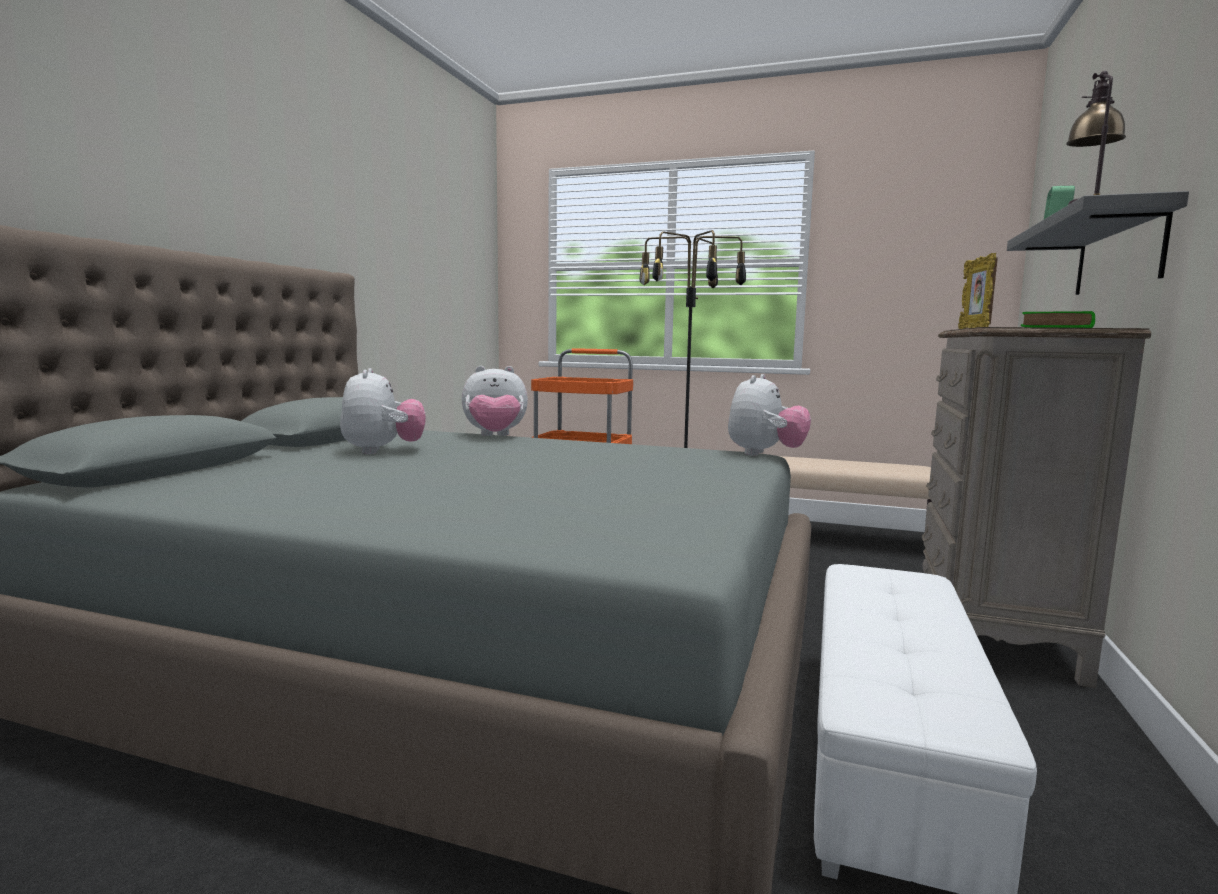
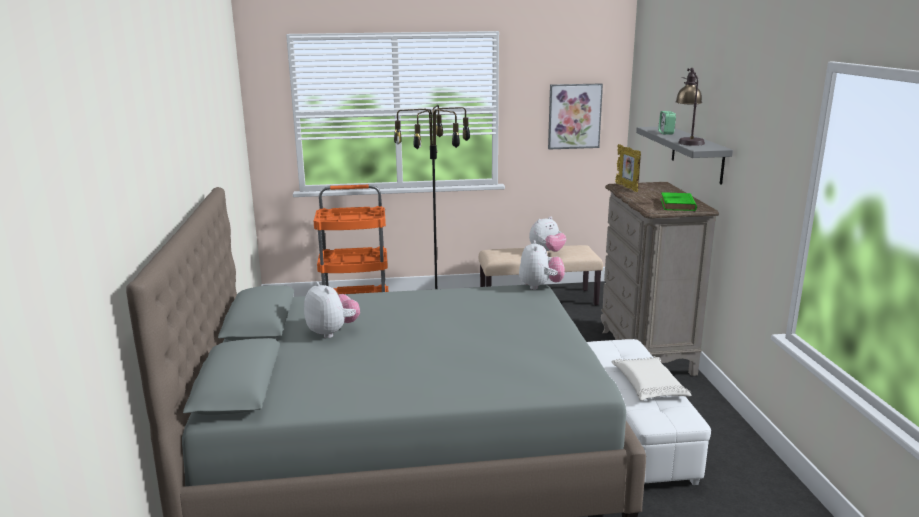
camera: 25 degrees left, 10 degrees up
plush toy [462,366,528,436] -> plush toy moved to [529,216,566,252]
none -> picture [548,83,603,149]
none -> white pillow [612,356,692,401]

